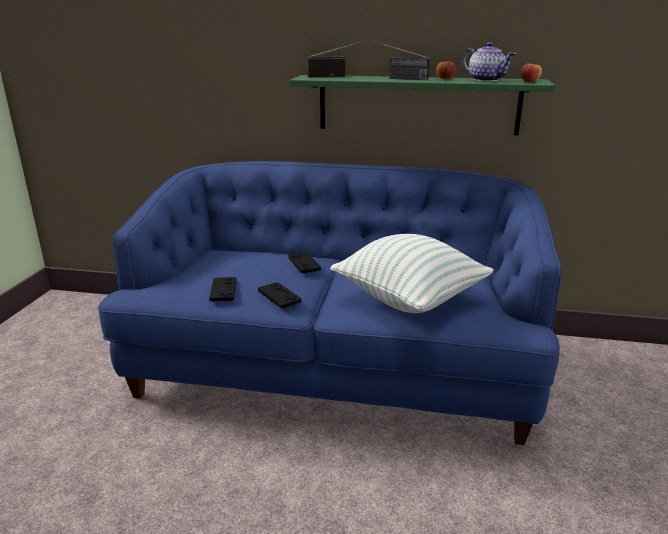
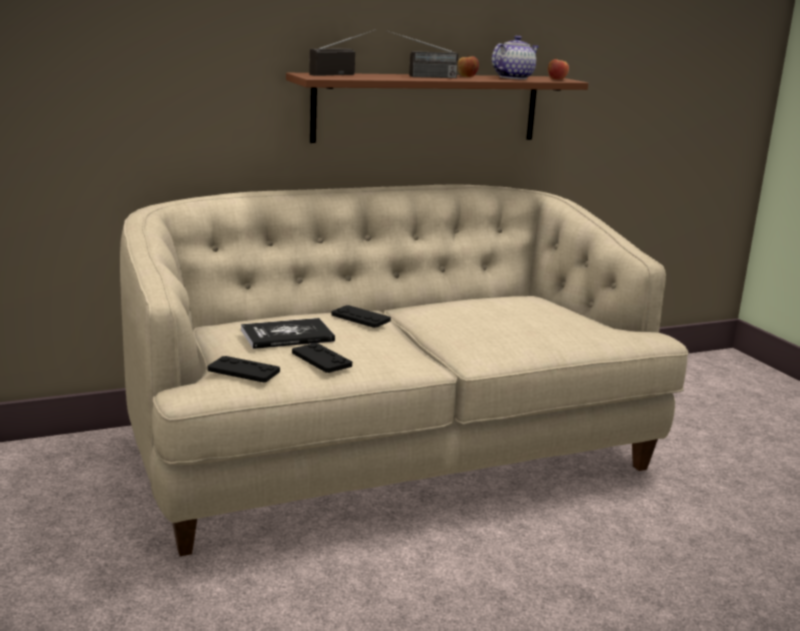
camera: 35 degrees left, 5 degrees down
blue sofa [98,161,561,445] -> beige sofa [120,184,688,556]
black game controller [258,282,301,308] -> black game controller moved to [208,356,280,383]
green shelf [290,75,556,135] -> brown shelf [286,73,589,143]
pillow [330,234,494,313] -> none
teapot [463,42,516,82] -> teapot turned 60 degrees counterclockwise [492,35,539,79]
none -> book [241,318,335,349]

